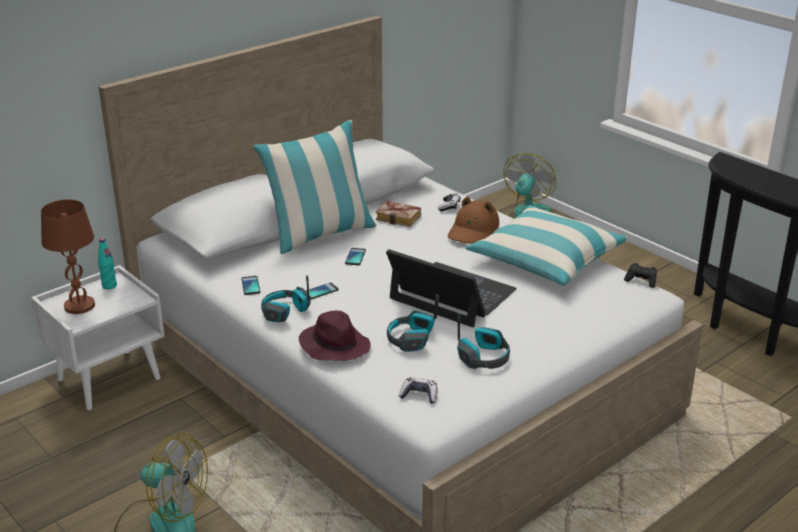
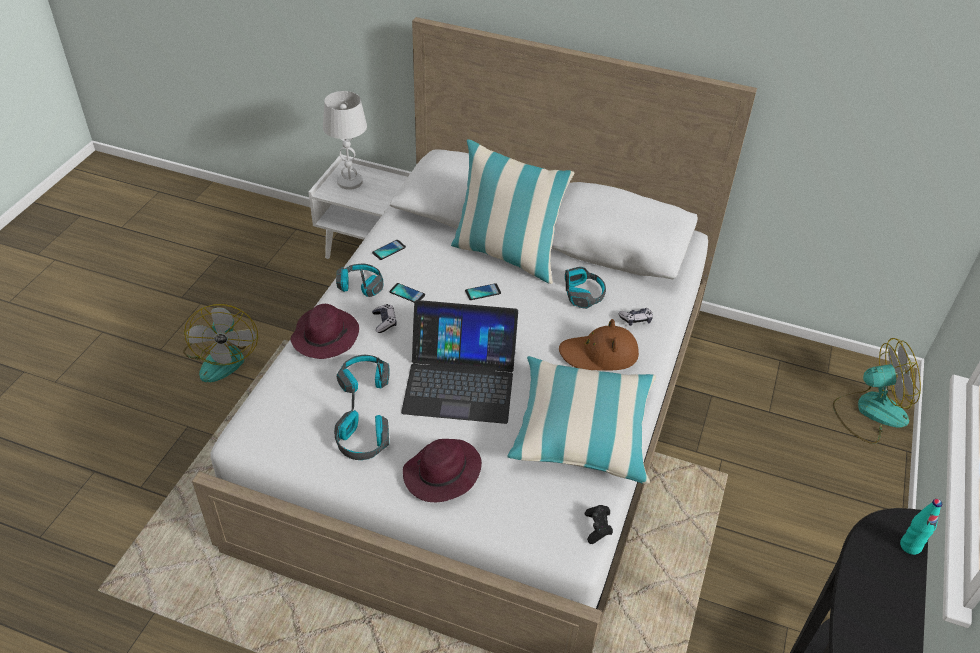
camera: 60 degrees right, 15 degrees up
brown table lamp [41,200,95,314] -> white table lamp [323,91,367,190]
turquoise bottle [98,238,117,290] -> turquoise bottle moved to [900,499,942,555]
book [376,201,421,227] -> headphones [565,267,606,309]
laptop [386,249,517,327] -> laptop turned 90 degrees clockwise [401,300,518,424]
game controller [399,377,437,404] -> game controller moved to [372,304,397,333]
none -> purple hat [403,439,482,502]

